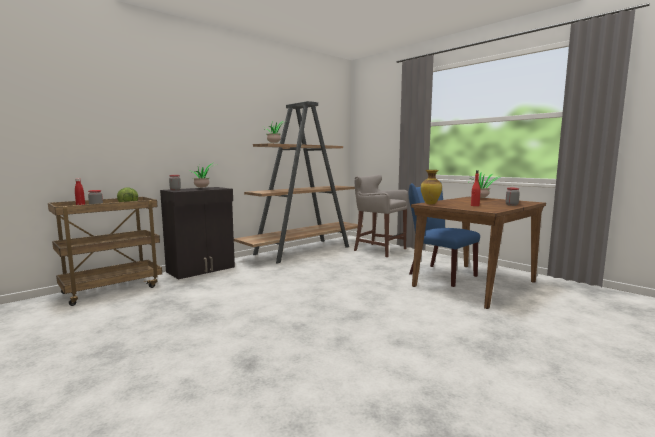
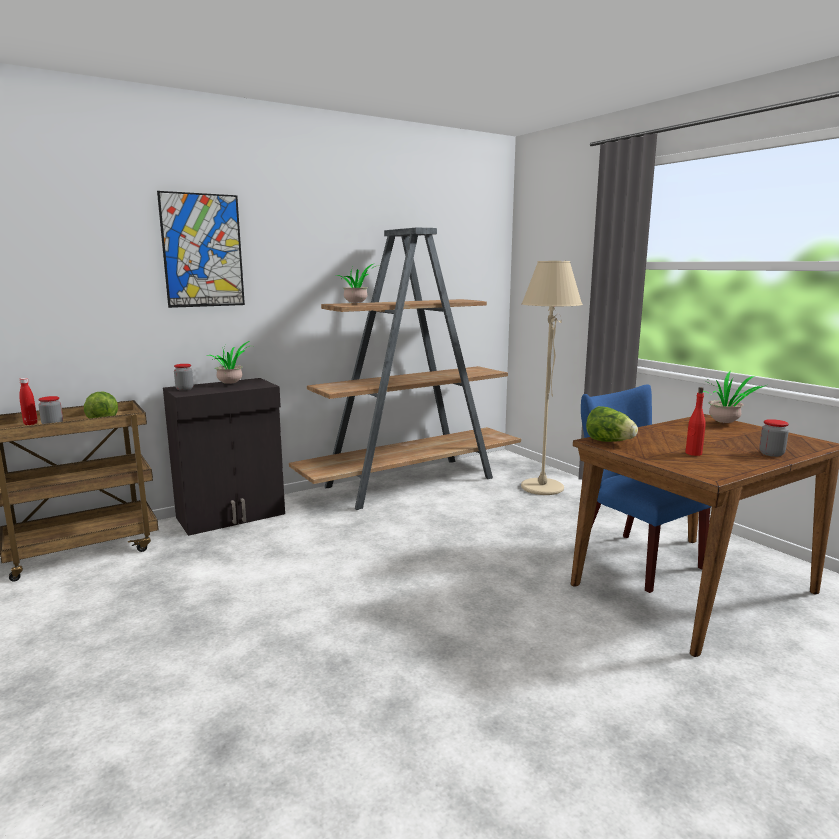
camera: 10 degrees right, 5 degrees up
grey stool [354,175,408,257] -> beige floor lamp [521,261,583,495]
vase [421,170,442,204] -> lettuce [586,406,638,442]
none -> picture [157,191,245,308]

